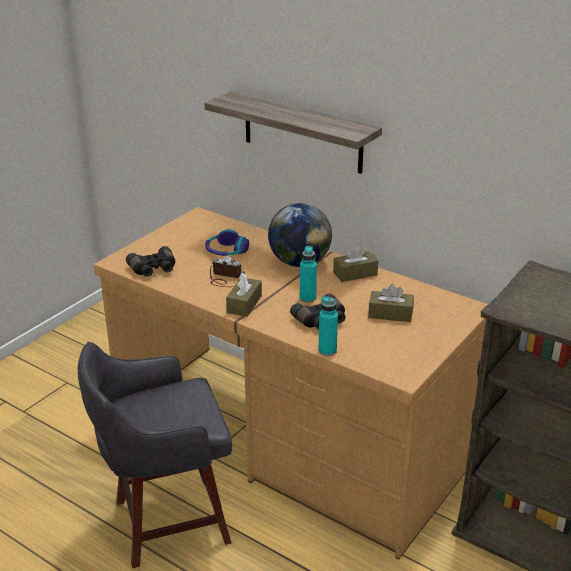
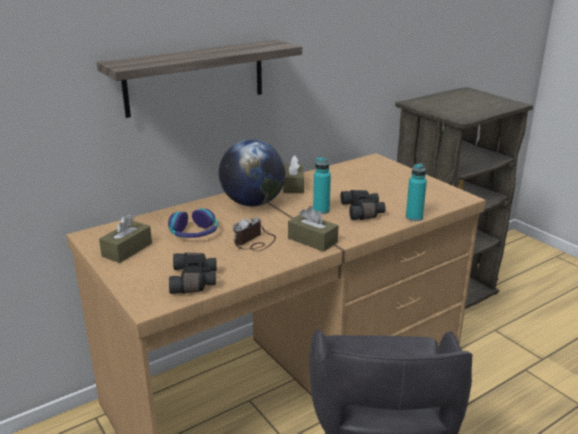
camera: 70 degrees left, 5 degrees down
brown tissue box [368,284,414,322] -> brown tissue box moved to [99,214,152,263]

